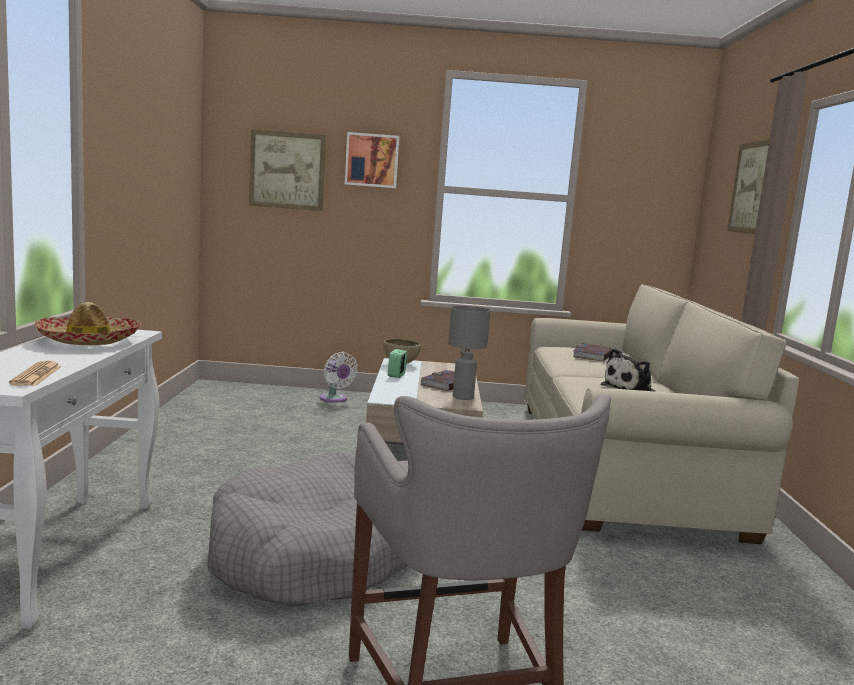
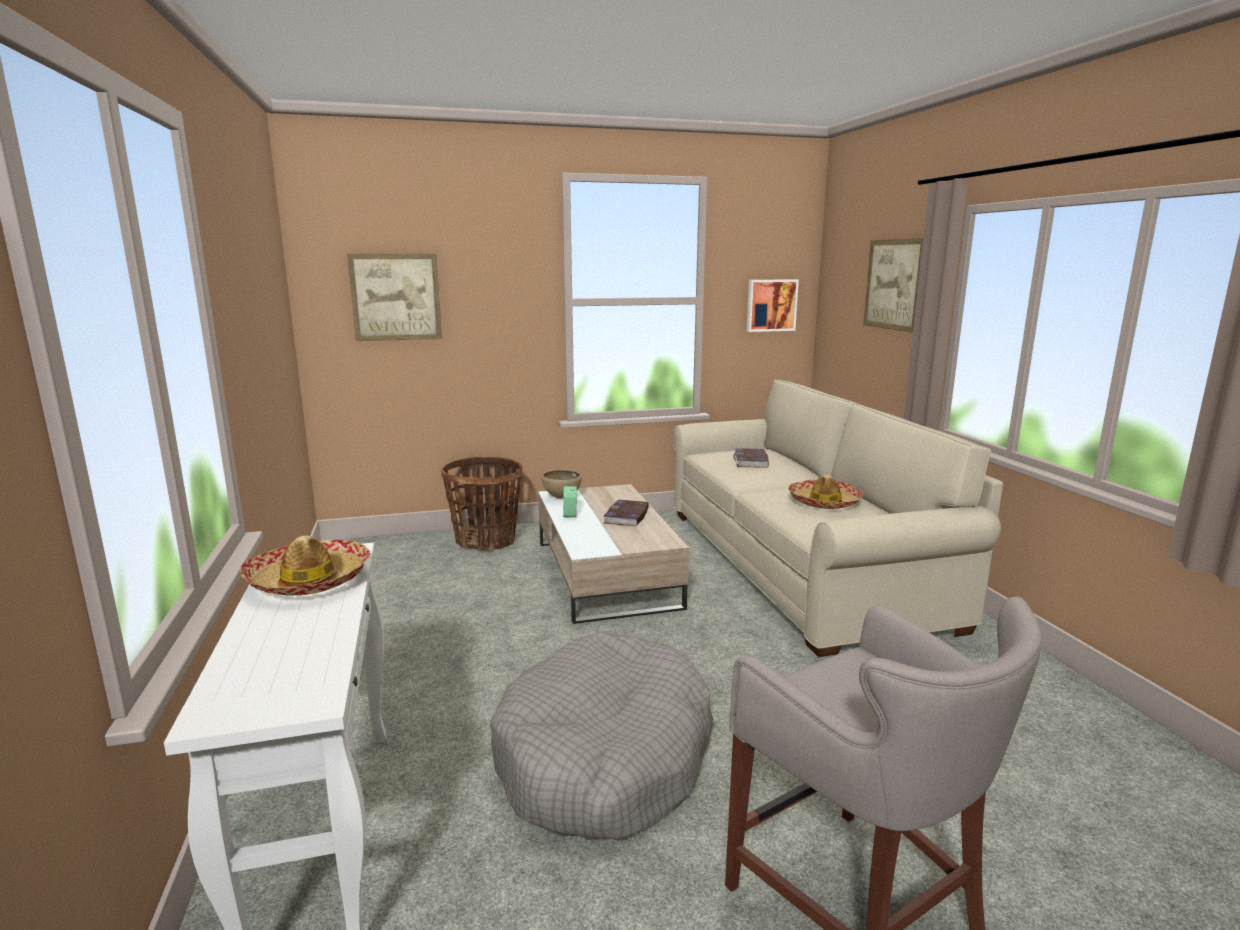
camera: 15 degrees left, 5 degrees up
newspaper [9,361,62,386] -> none
white fan [320,352,358,403] -> basket [441,457,522,551]
picture [345,132,399,188] -> picture moved to [747,279,799,332]
grey table lamp [448,306,491,400] -> none
plush toy [601,348,656,392] -> hat [788,475,863,509]

